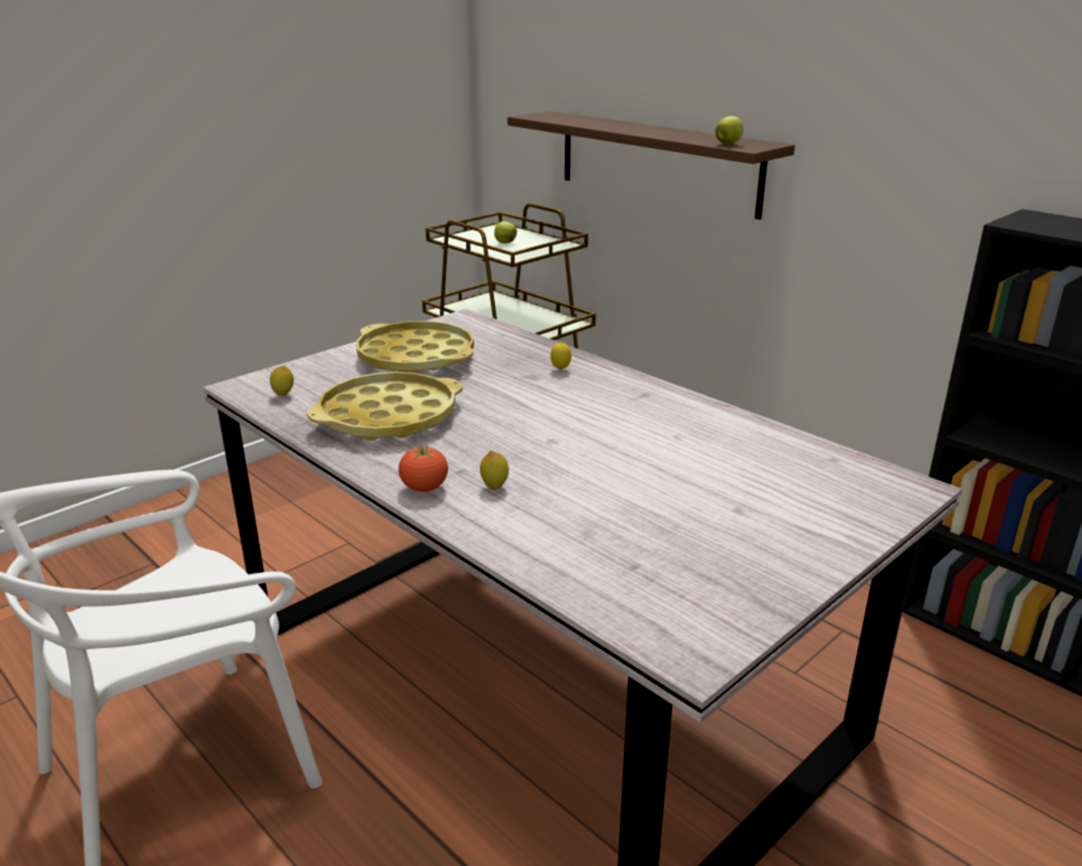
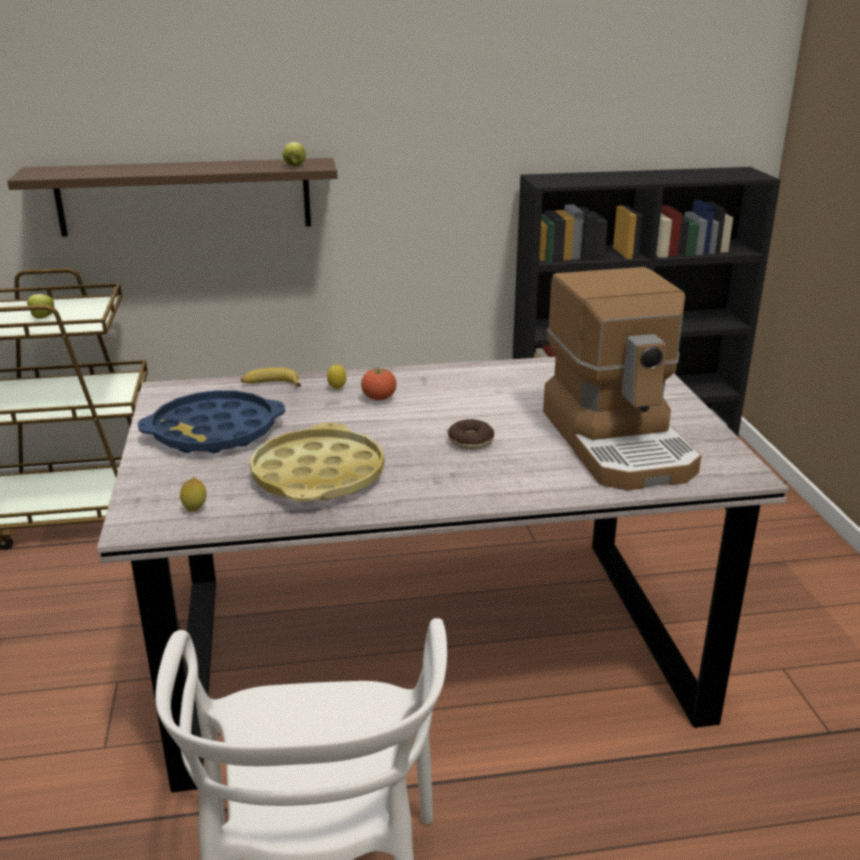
camera: 55 degrees left, 0 degrees up
yellow tray [356,321,474,373] -> blue tray [138,390,285,453]
tomato [399,445,448,492] -> tomato moved to [361,367,397,401]
lemon [480,451,509,490] -> none
none -> banana [241,367,301,387]
none -> donut [448,419,494,450]
none -> coffee machine [543,267,701,491]

